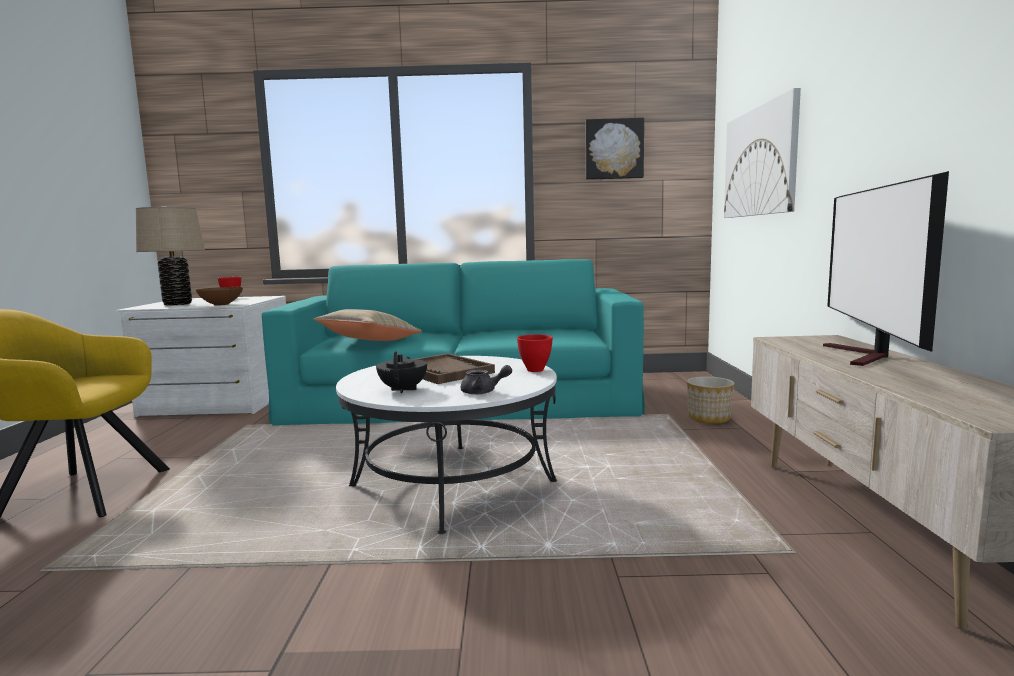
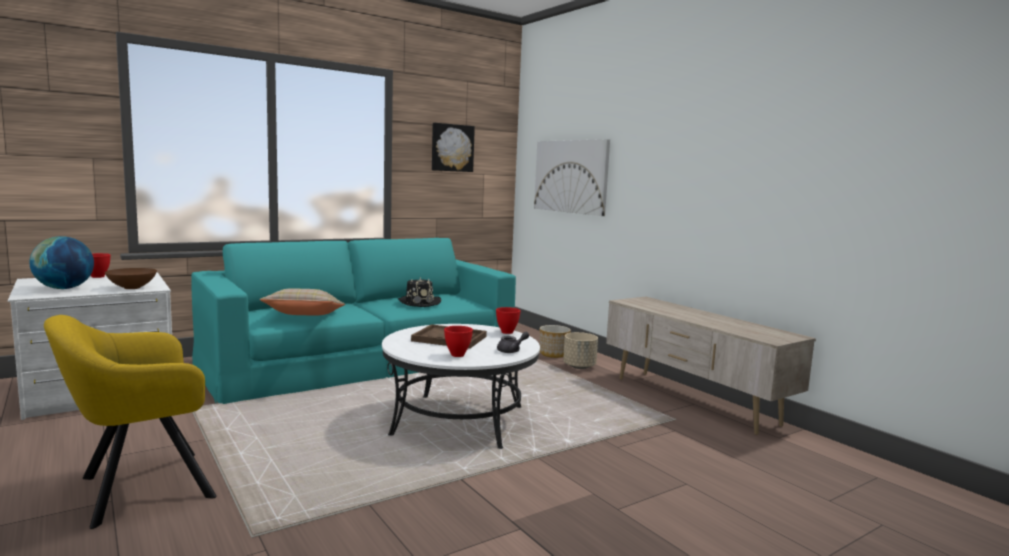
camera: 35 degrees left, 0 degrees up
beige table lamp [136,207,205,306] -> globe [29,236,94,289]
black teapot [376,351,427,393] -> red bowl [444,326,473,357]
television [823,171,949,366] -> none
none -> black hat [398,277,441,307]
none -> beige planter [563,332,598,369]

